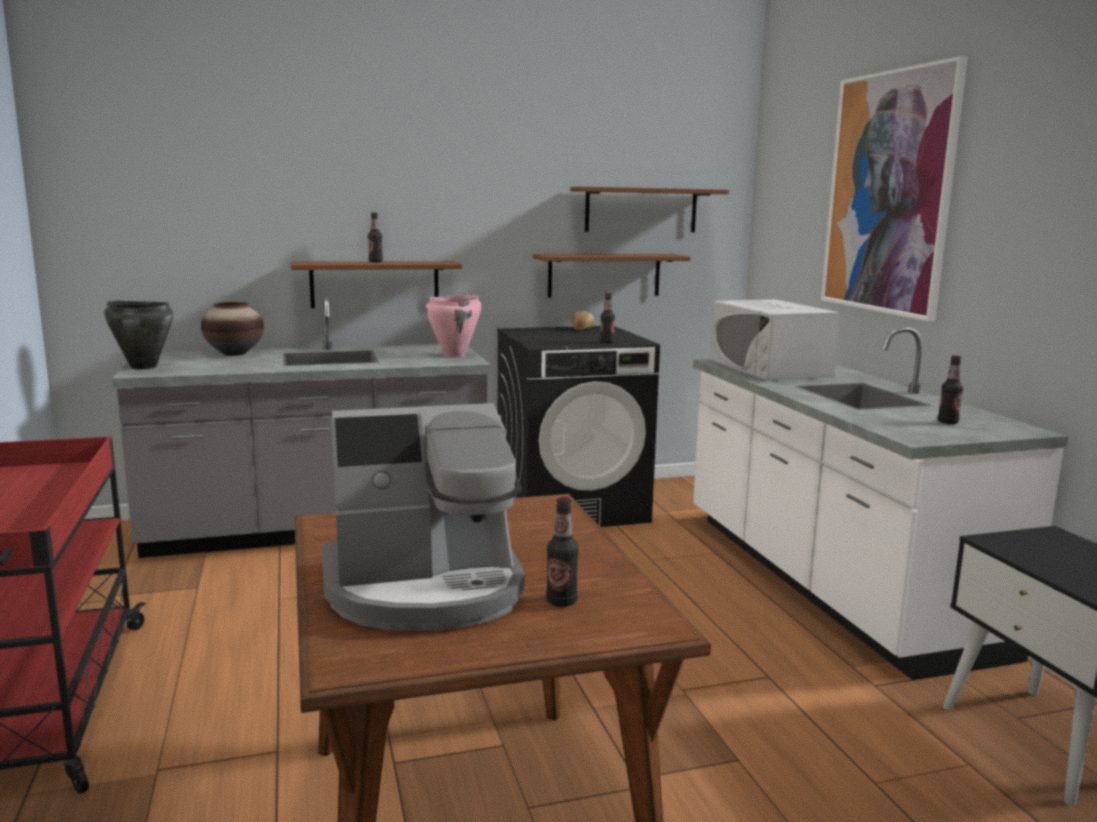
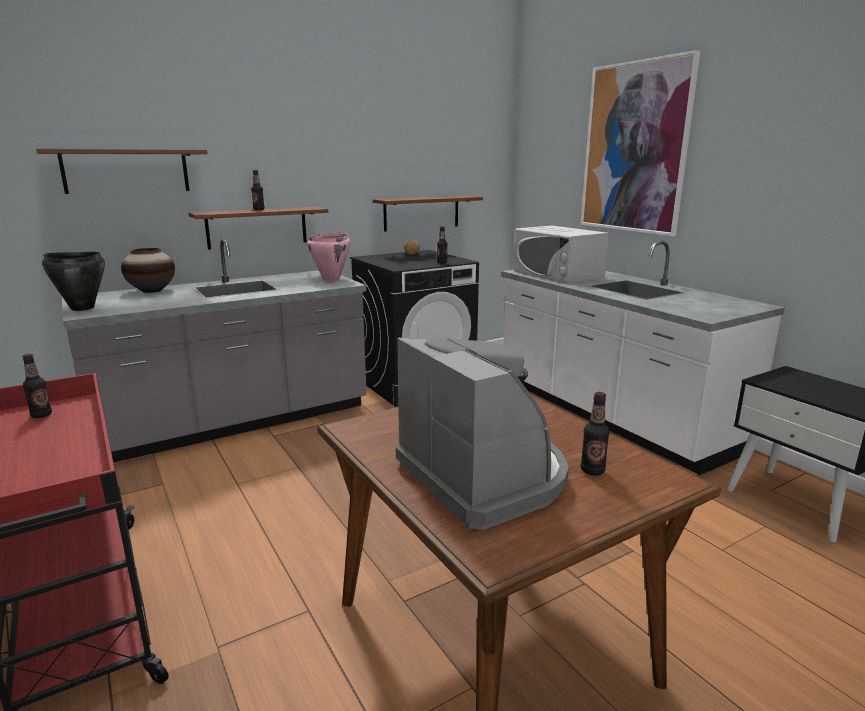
camera: 15 degrees left, 5 degrees up
coffee machine [322,403,525,631] -> coffee machine turned 90 degrees counterclockwise [396,338,569,530]
brown shelf [570,187,729,232] -> brown shelf moved to [36,149,208,194]
bottle [938,355,963,424] -> bottle moved to [23,354,52,418]

